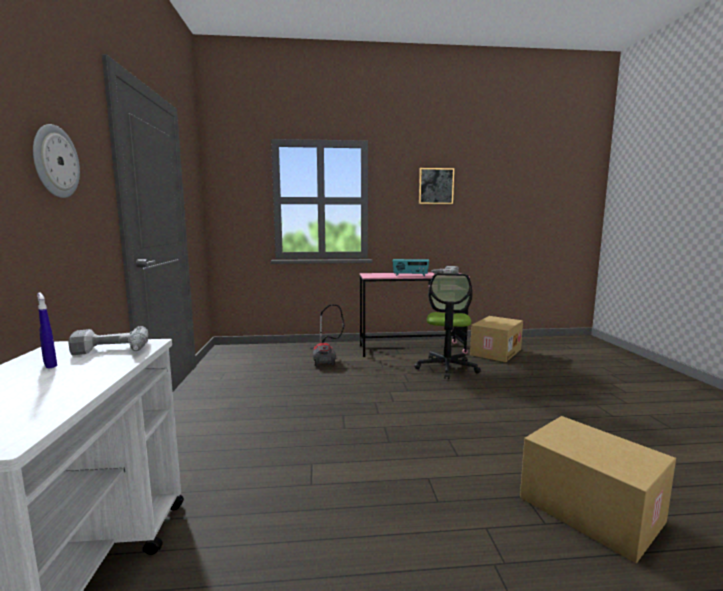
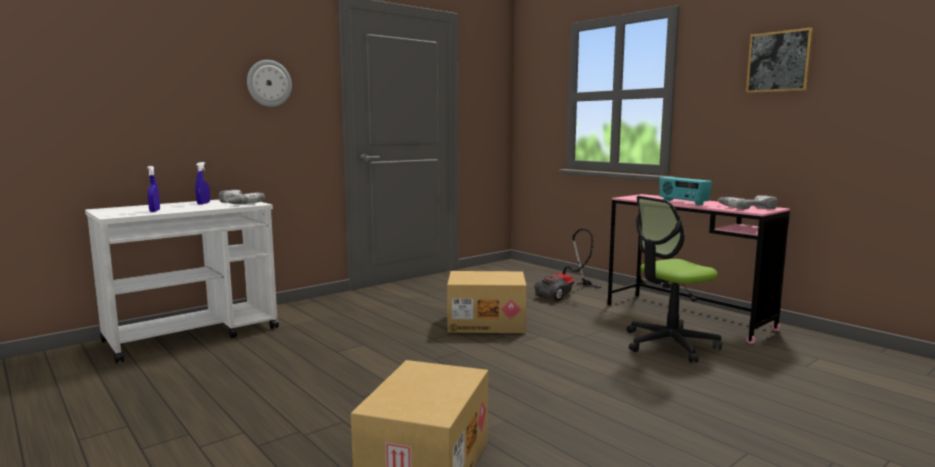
camera: 55 degrees right, 0 degrees up
cardboard box [470,316,523,362] -> cardboard box moved to [447,271,527,333]
none -> blue spray bottle [147,166,160,212]

